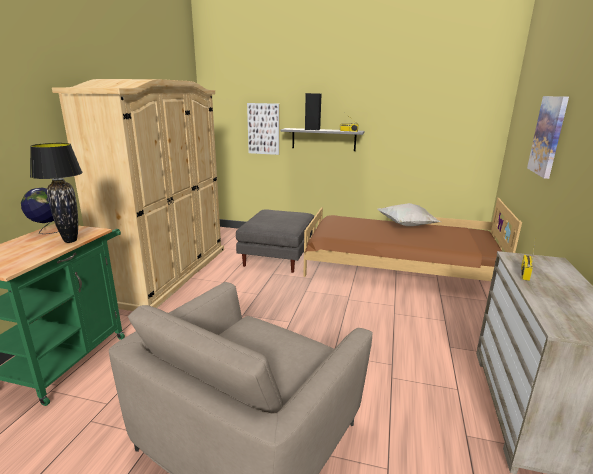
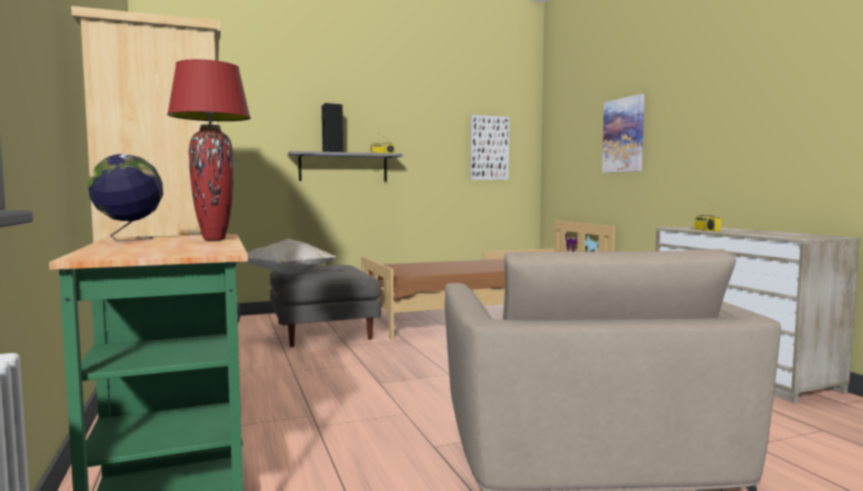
camera: 35 degrees left, 15 degrees down
black table lamp [30,143,82,243] -> red table lamp [167,59,251,240]
picture [247,103,279,155] -> picture moved to [470,115,509,180]
white pillow [377,203,441,226] -> white pillow moved to [247,239,338,275]

